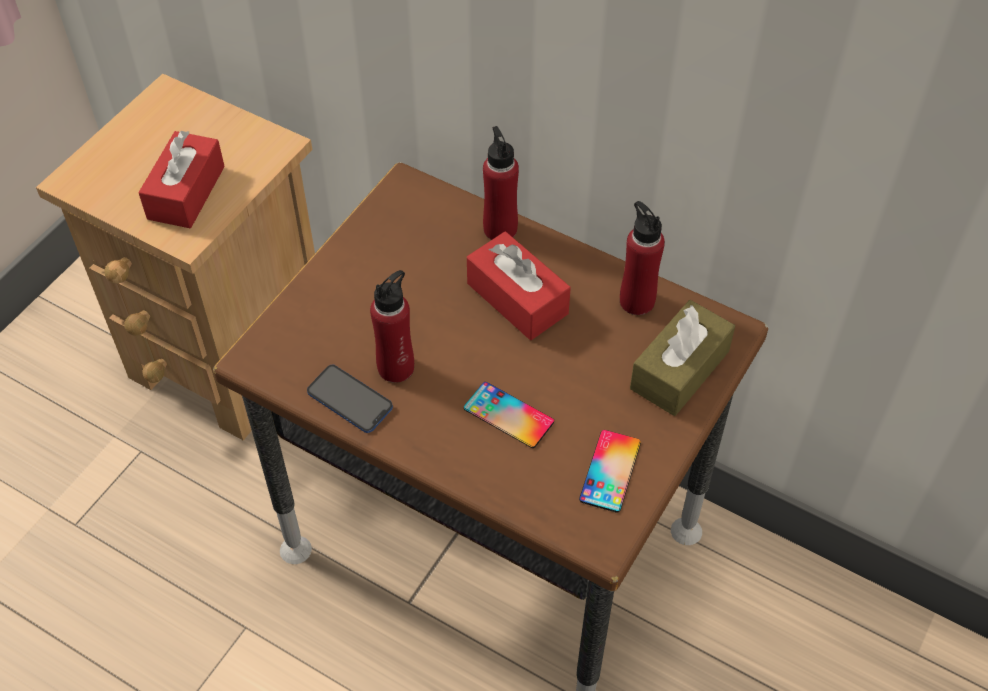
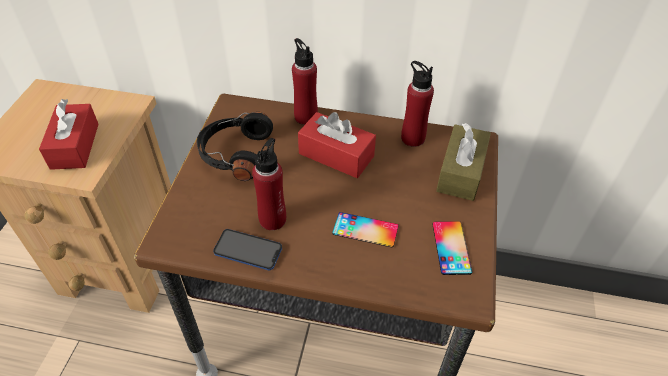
camera: 20 degrees left, 5 degrees down
none -> black headphones [197,112,273,181]

